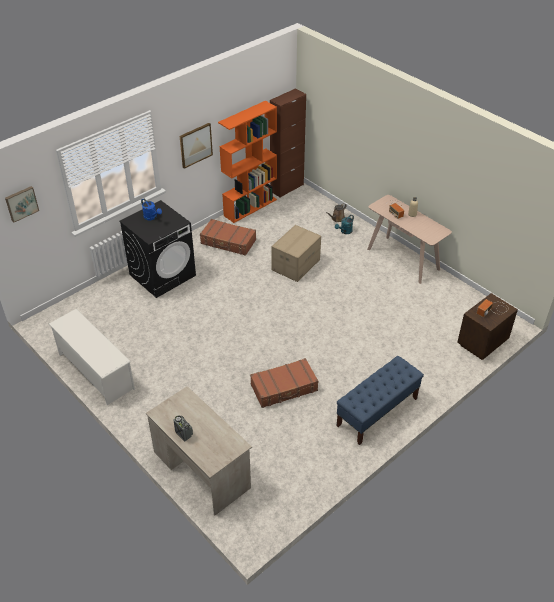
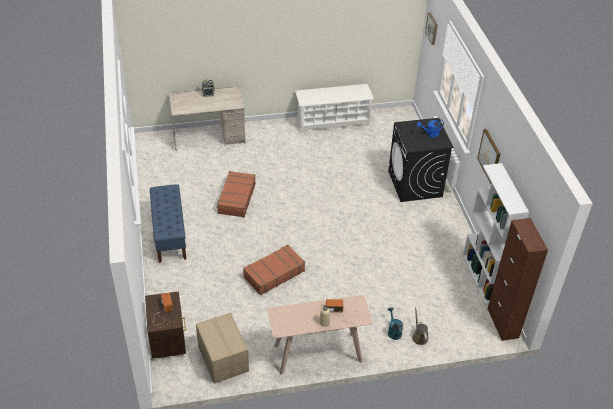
camera: 120 degrees right, 0 degrees up
brown suitcase [200,219,256,256] -> brown suitcase moved to [243,244,305,296]
orange bookcase [218,101,277,223] -> white bookcase [463,163,529,304]
cardboard box [272,225,321,282] -> cardboard box moved to [196,313,249,384]

